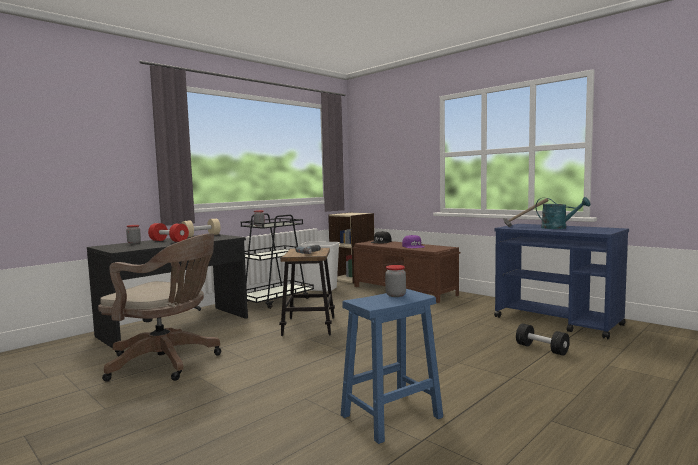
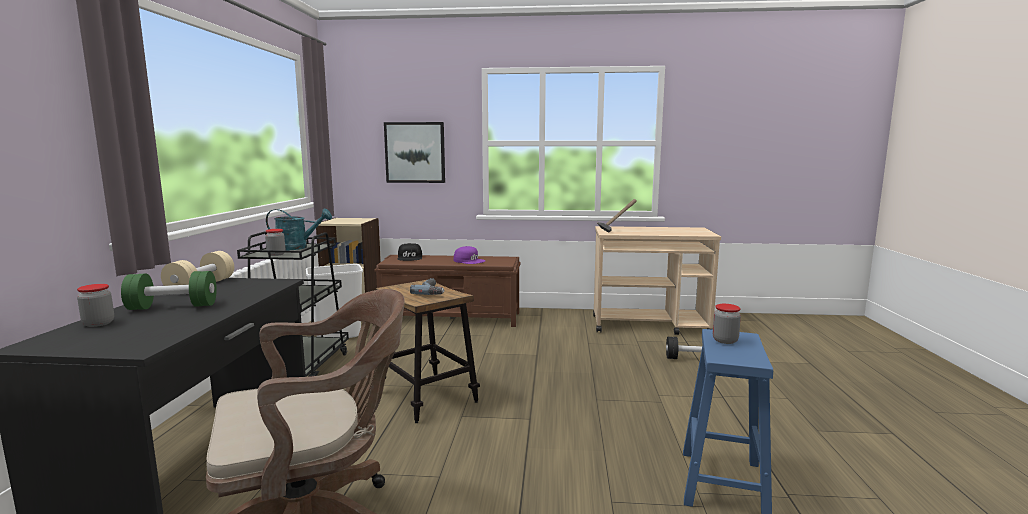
camera: 40 degrees left, 5 degrees up
red dumbbell [148,223,189,242] -> green dumbbell [121,271,217,310]
blue cart [494,224,629,339] -> beige cart [593,226,721,335]
turquoise watering can [535,197,590,229] -> turquoise watering can moved to [266,208,332,250]
none -> picture [384,122,445,183]

